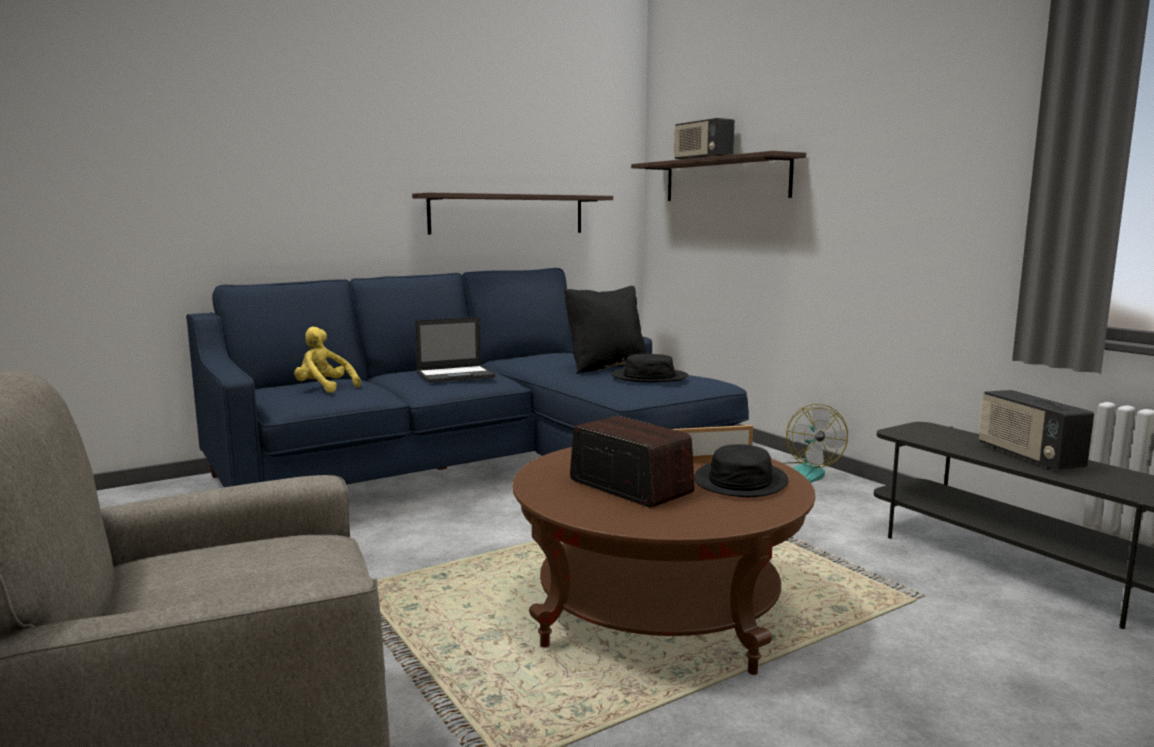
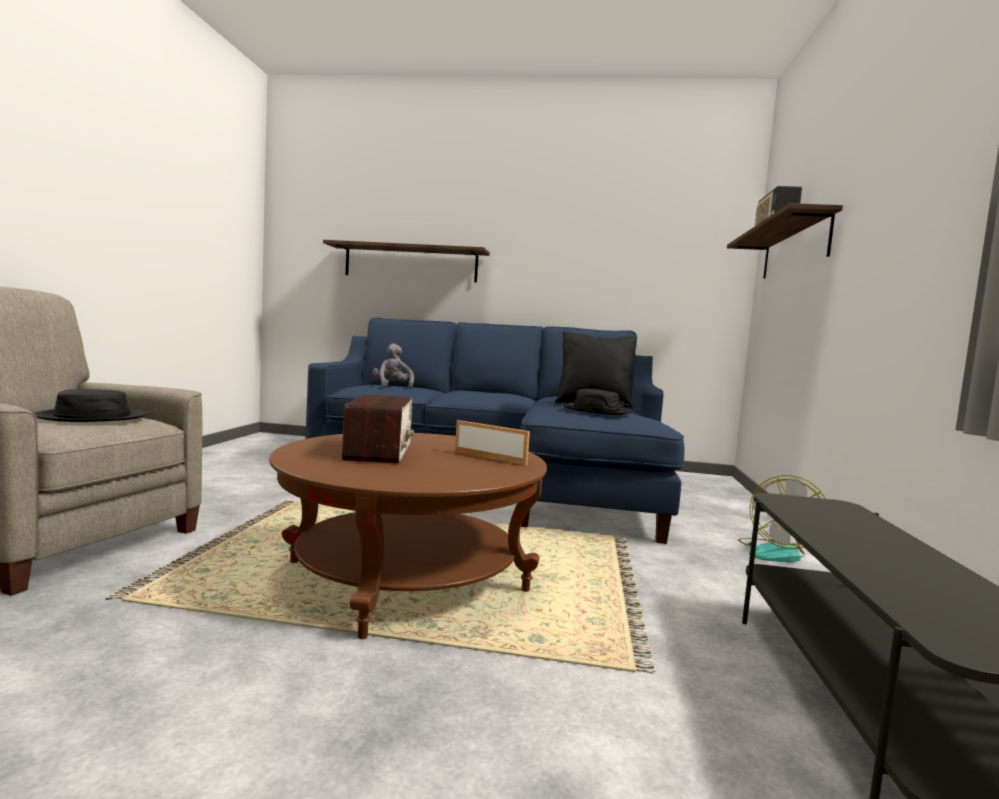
camera: 40 degrees right, 5 degrees down
yellow plush toy [294,327,361,393] -> grey plush toy [373,343,414,389]
shelf [412,193,613,234] -> shelf moved to [323,240,490,282]
laptop [415,317,496,383] -> none
black hat [694,444,788,497] -> black hat moved to [33,389,148,422]
radio [978,390,1094,470] -> none

